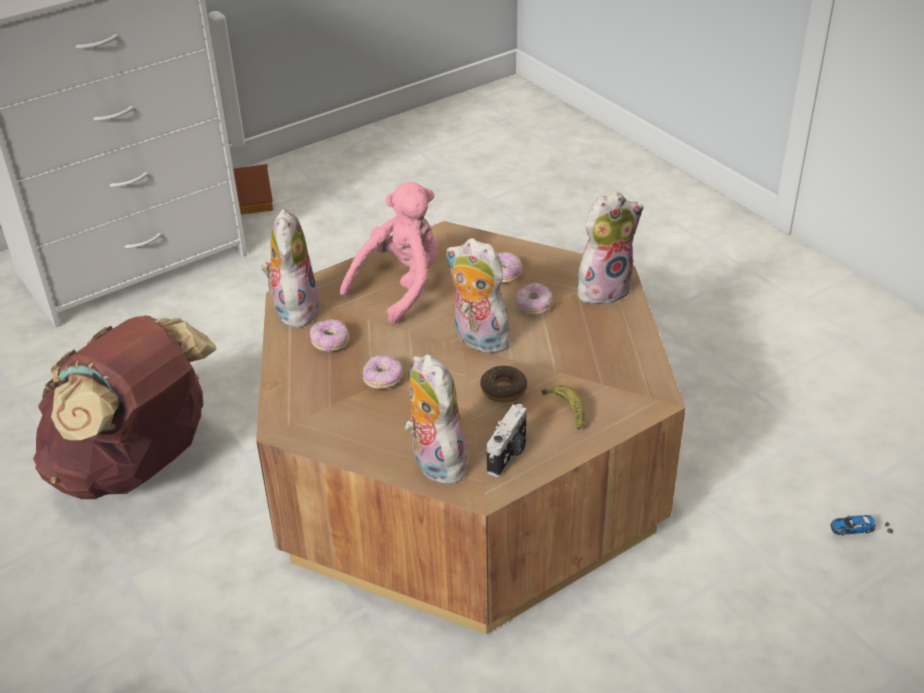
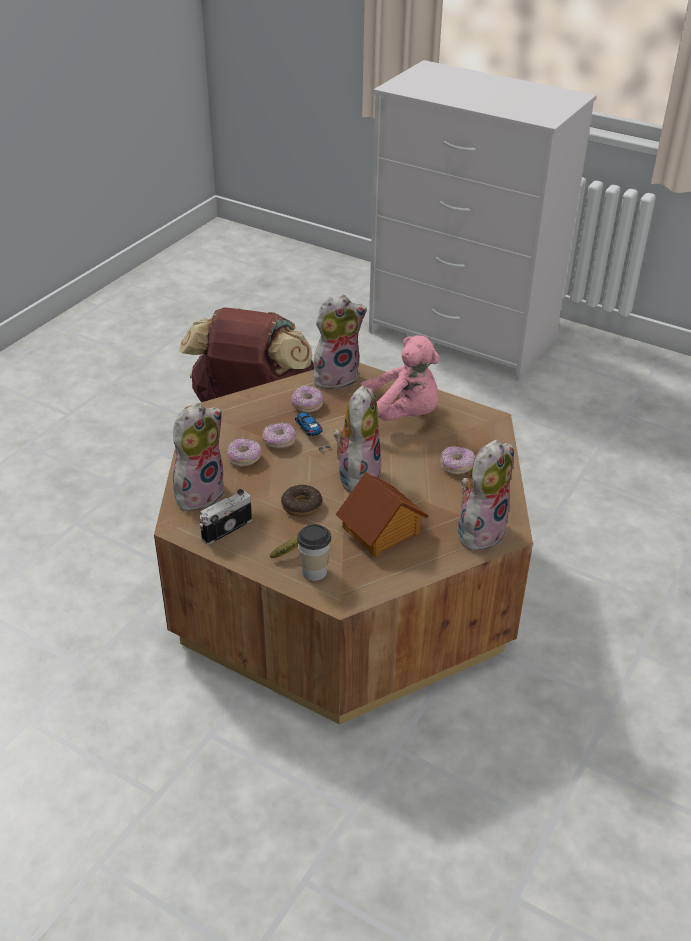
camera: 65 degrees right, 0 degrees up
toy house [233,164,273,215] -> toy house moved to [335,472,429,557]
camera [487,404,527,477] -> camera turned 135 degrees clockwise [199,489,252,545]
donut [515,283,553,316] -> donut moved to [227,438,262,467]
plush toy [577,192,643,304] -> plush toy turned 90 degrees counterclockwise [458,439,514,551]
toy car [830,515,893,535] -> toy car moved to [295,412,330,451]
none -> cup [297,524,331,581]

